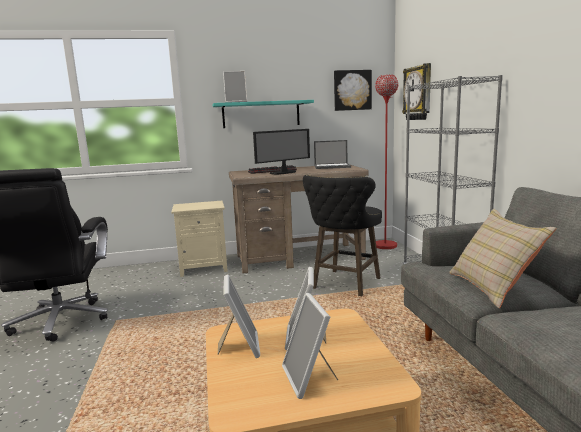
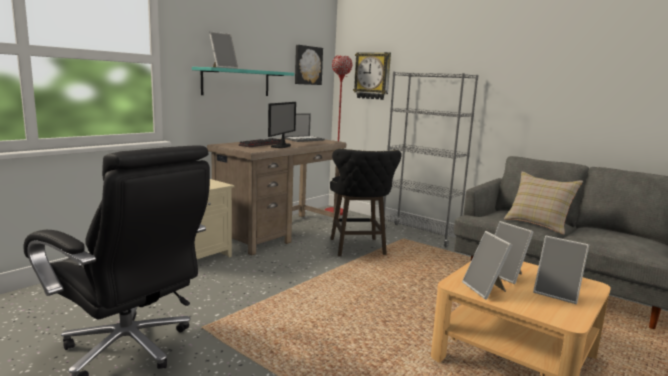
camera: 40 degrees left, 0 degrees up
picture frame [218,274,260,358] -> picture frame turned 150 degrees counterclockwise [462,231,512,300]

